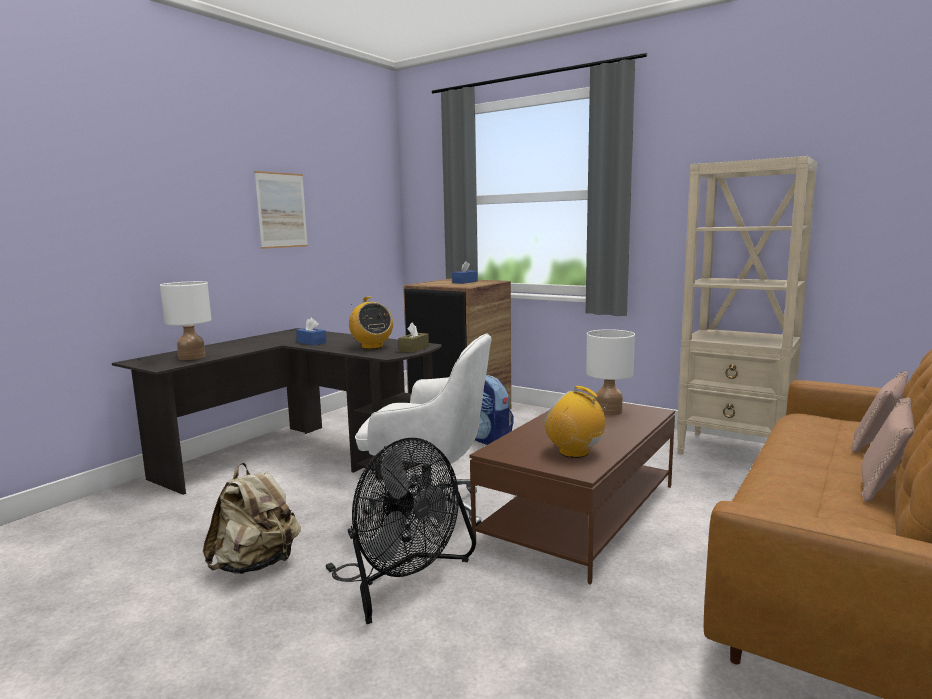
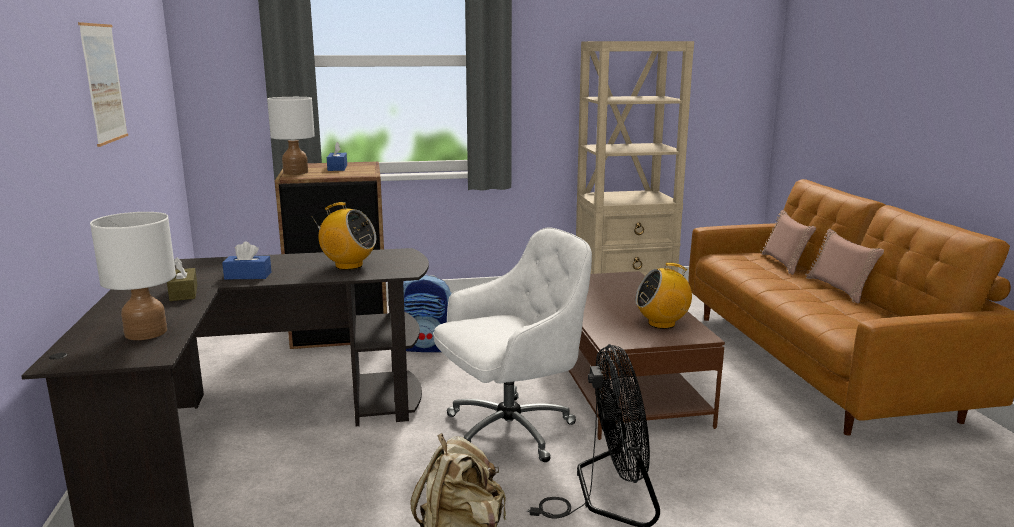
camera: 45 degrees left, 5 degrees up
brown tissue box [399,322,429,353] -> brown tissue box moved to [167,257,197,301]
white table lamp [586,329,635,415] -> white table lamp moved to [267,97,315,175]

